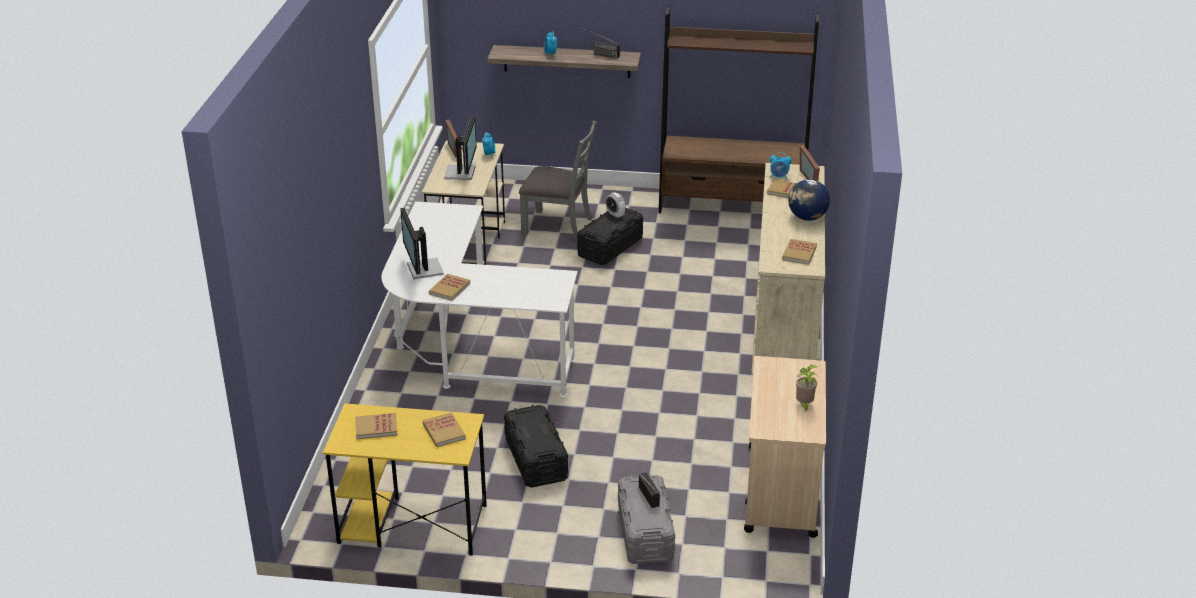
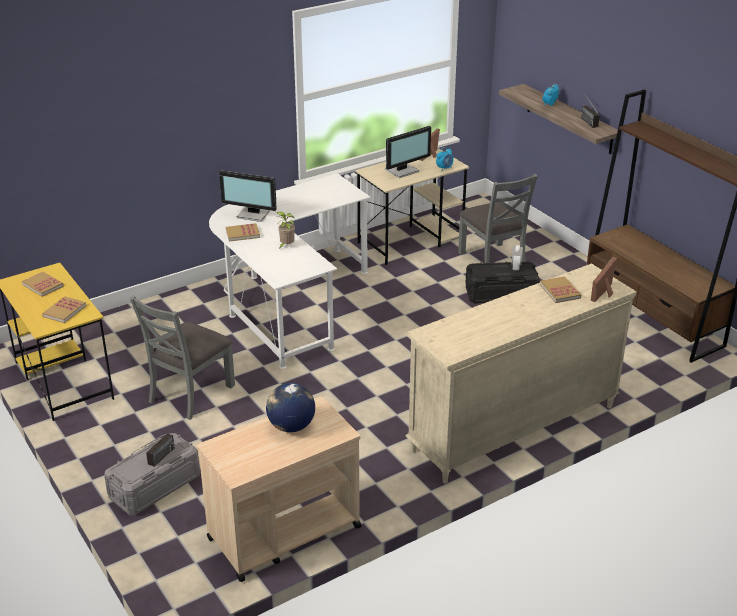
camera: 50 degrees right, 0 degrees up
monitor [400,208,444,280] -> monitor turned 105 degrees counterclockwise [219,170,277,222]
black storage box [504,405,568,488] -> grey chair [130,296,235,420]
alarm clock [770,152,792,179] -> none
book [782,239,817,265] -> none
globe [788,179,830,221] -> globe moved to [266,383,315,432]
potted plant [796,365,817,413] -> potted plant moved to [277,212,295,249]

